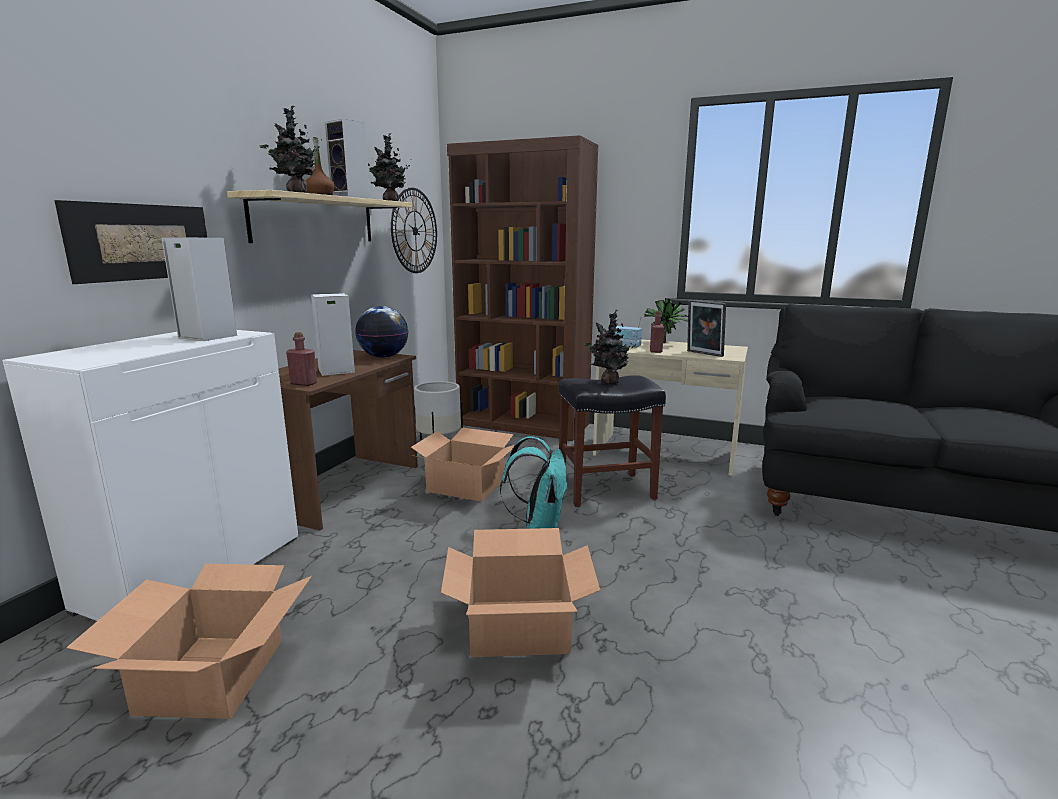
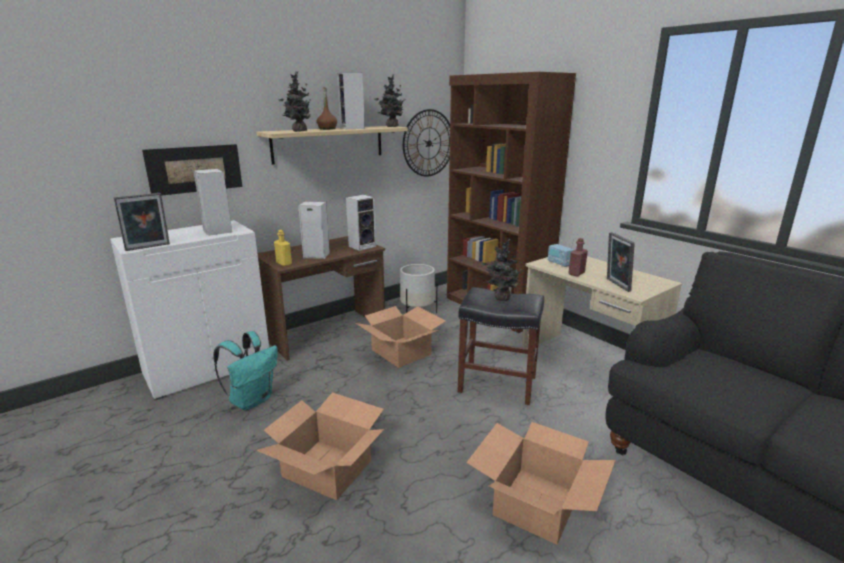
camera: 30 degrees right, 5 degrees up
cardboard box [66,564,312,719] -> cardboard box moved to [466,422,616,545]
red bottle [286,332,317,386] -> yellow bottle [274,230,292,266]
globe [355,306,408,358] -> speaker [346,195,376,251]
turquoise backpack [500,436,568,529] -> turquoise backpack moved to [213,331,278,410]
potted plant [644,298,688,343] -> none
none -> picture frame [113,193,170,251]

